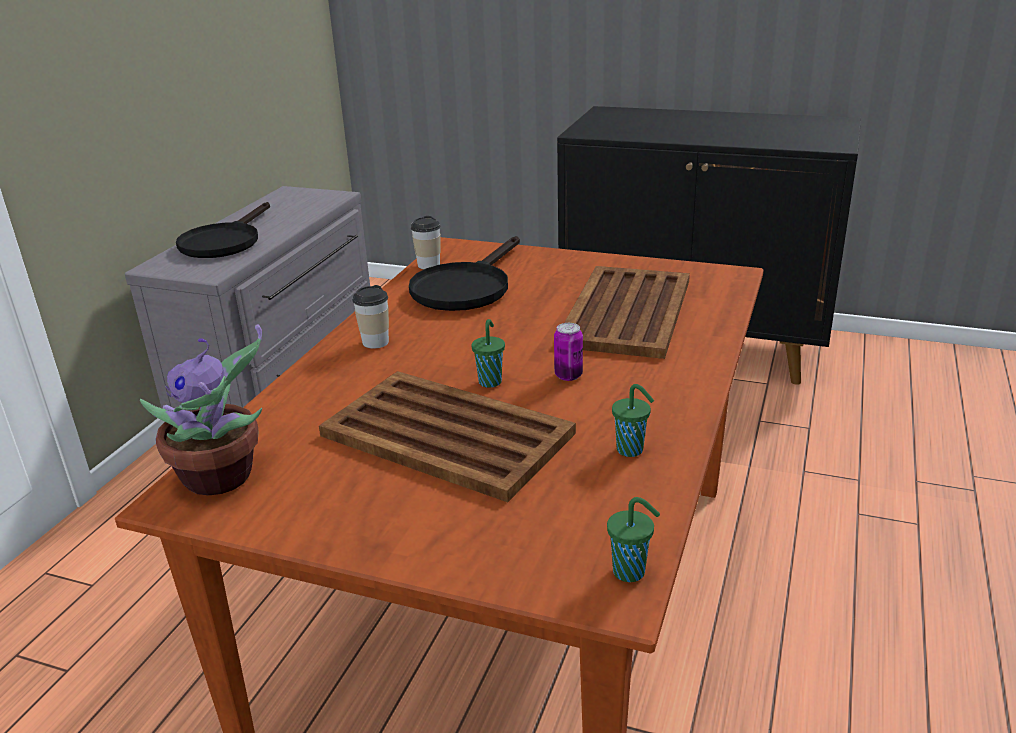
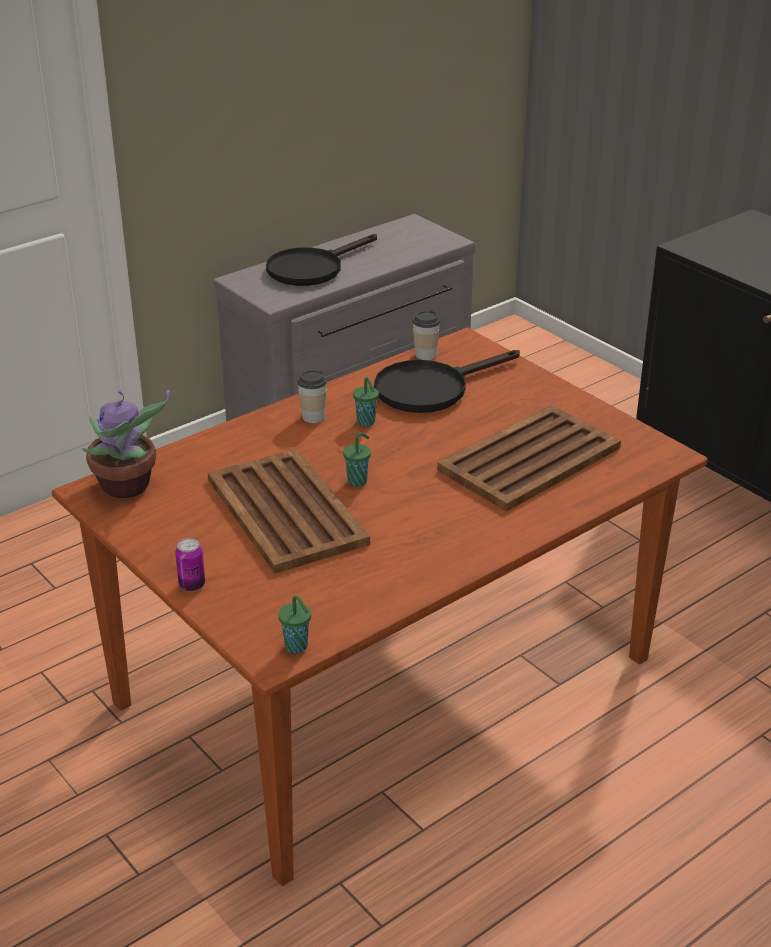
camera: 30 degrees right, 5 degrees up
can [554,323,583,381] -> can moved to [175,538,205,591]
green cup [612,384,654,457] -> green cup moved to [353,377,379,426]

